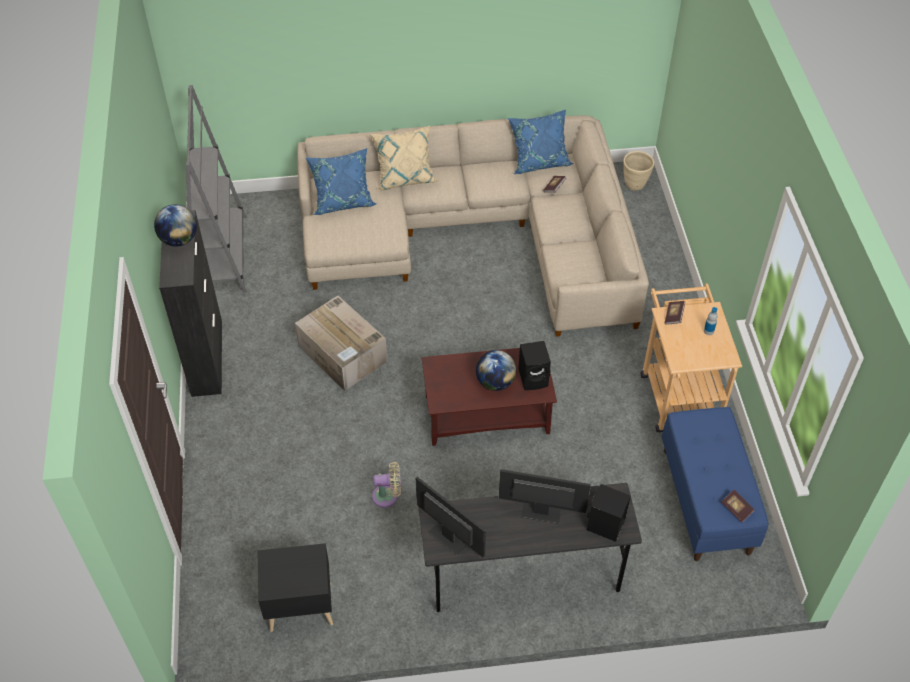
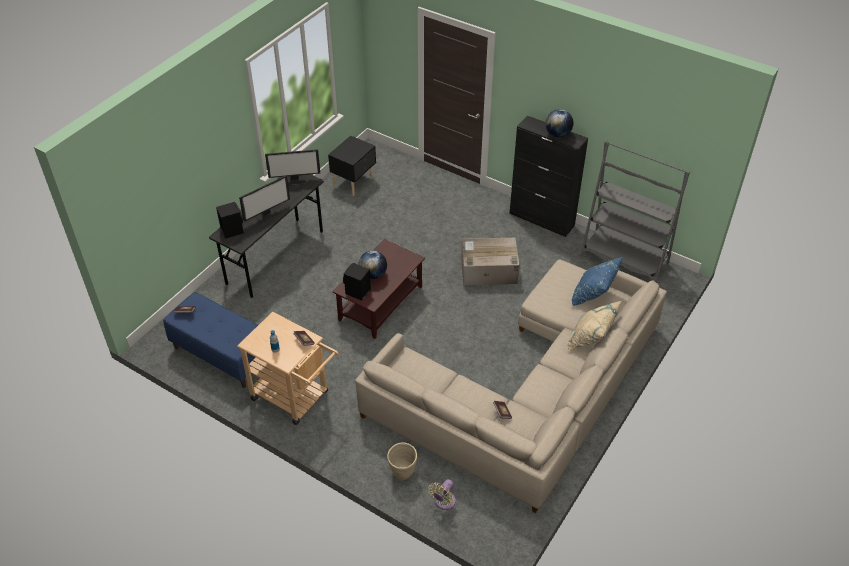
camera: 130 degrees right, 5 degrees down
beige fan [372,462,401,508] -> beige fan moved to [428,479,456,510]
blue pillow [508,110,574,174] -> none
beige planter [623,151,654,190] -> beige planter moved to [387,443,417,480]

